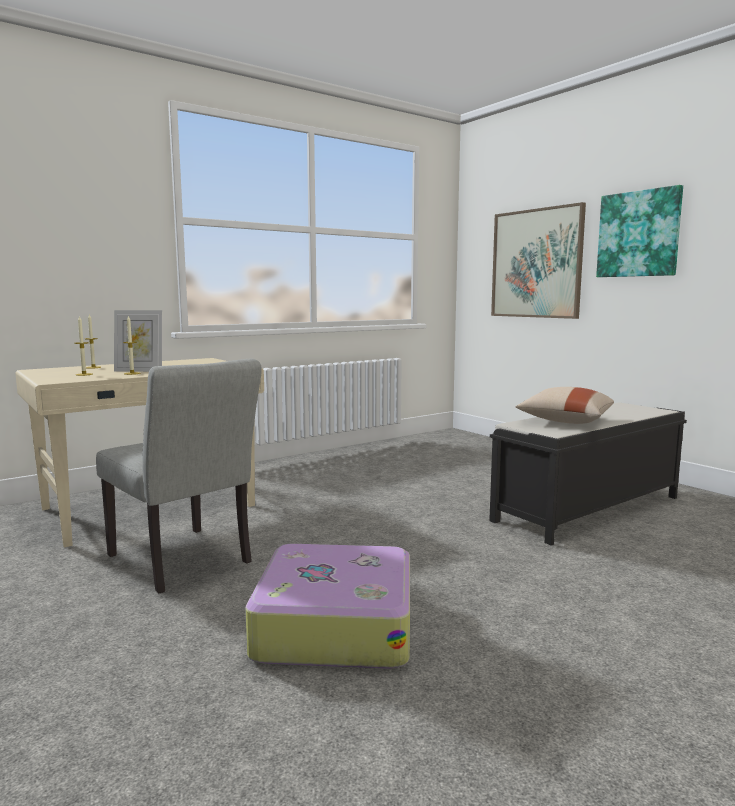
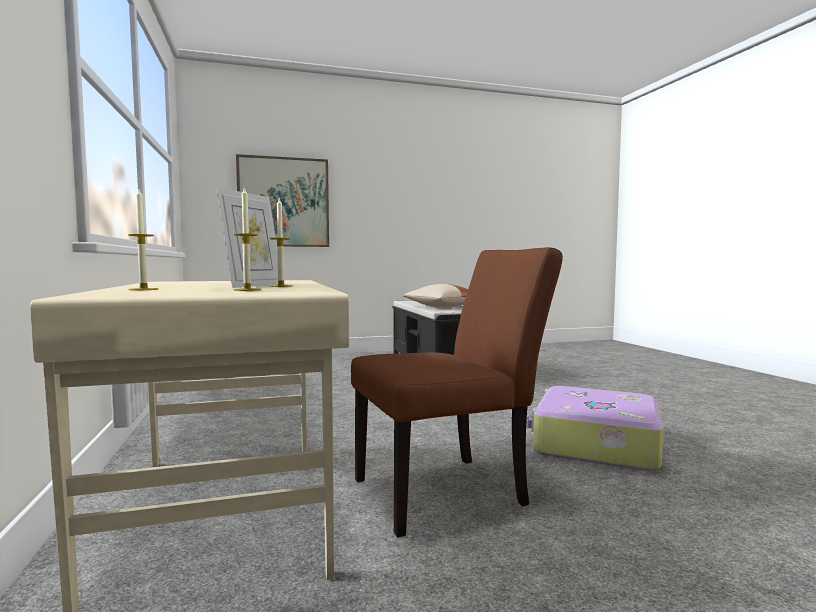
camera: 70 degrees left, 5 degrees down
grey chair [96,359,261,593] -> brown chair [351,247,563,538]
picture [596,185,683,277] -> none

